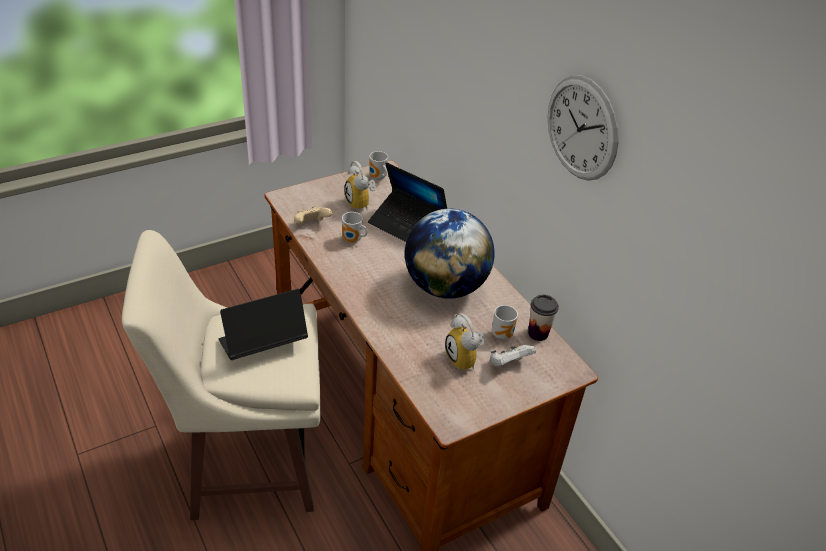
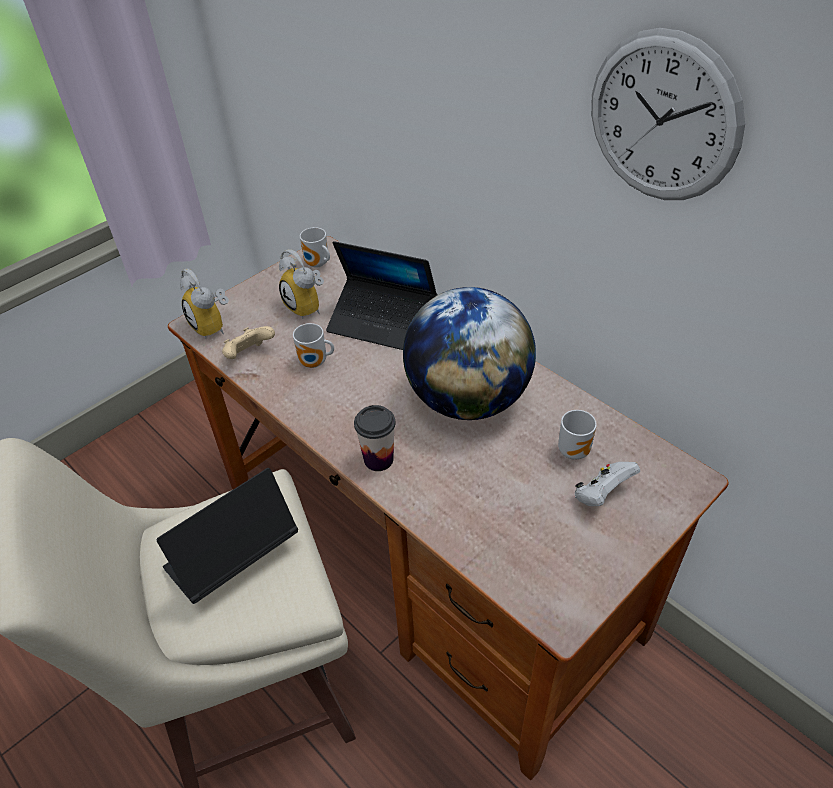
camera: 10 degrees left, 5 degrees up
alarm clock [445,313,485,371] -> alarm clock moved to [180,269,229,339]
cup [528,295,559,341] -> cup moved to [354,405,396,471]

